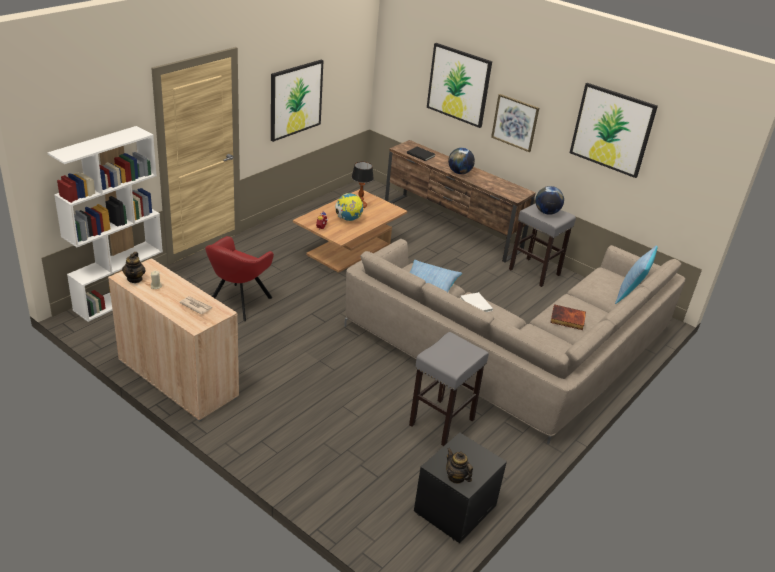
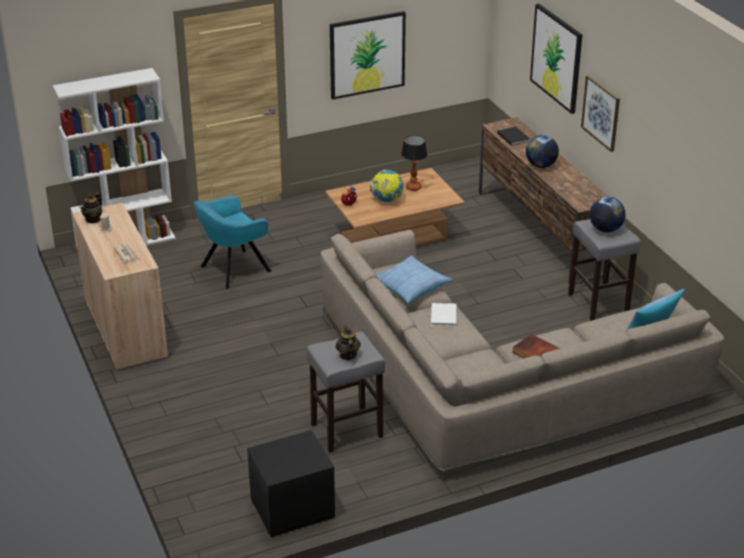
camera: 30 degrees right, 0 degrees up
red armchair [205,236,274,321] -> turquoise armchair [194,196,272,289]
teapot [446,448,473,484] -> teapot moved to [335,325,361,360]
picture [570,83,658,178] -> none

